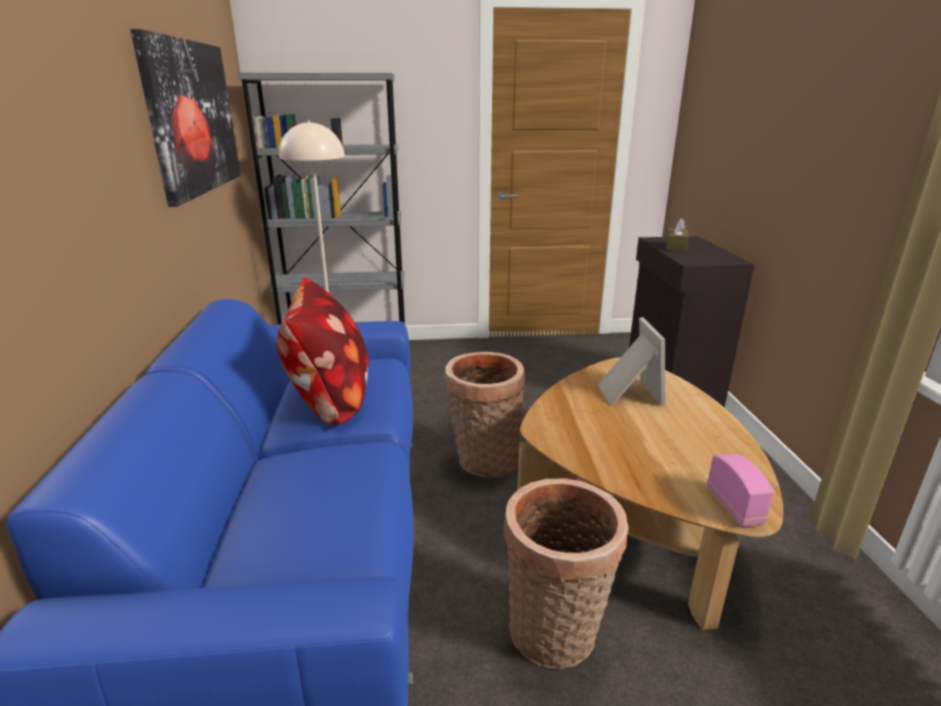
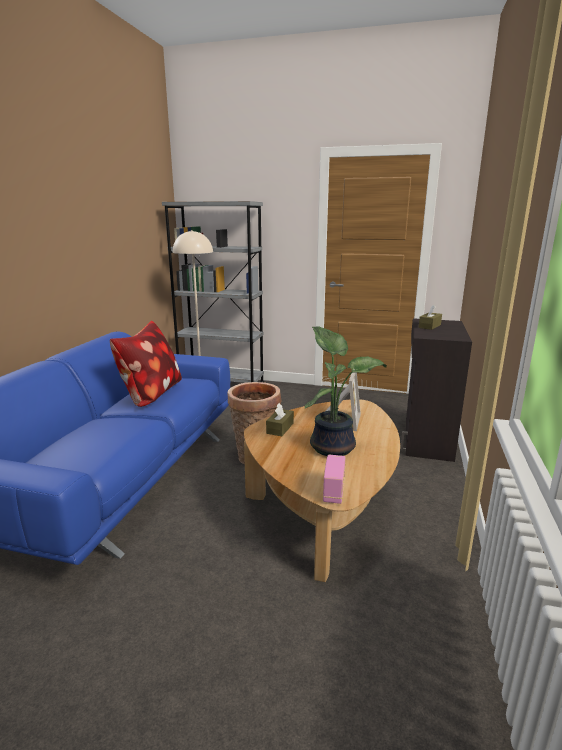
camera: 20 degrees right, 5 degrees down
picture [130,29,241,207] -> none
basket [504,479,629,669] -> none
none -> brown tissue box [266,403,294,436]
none -> potted plant [305,326,387,456]

